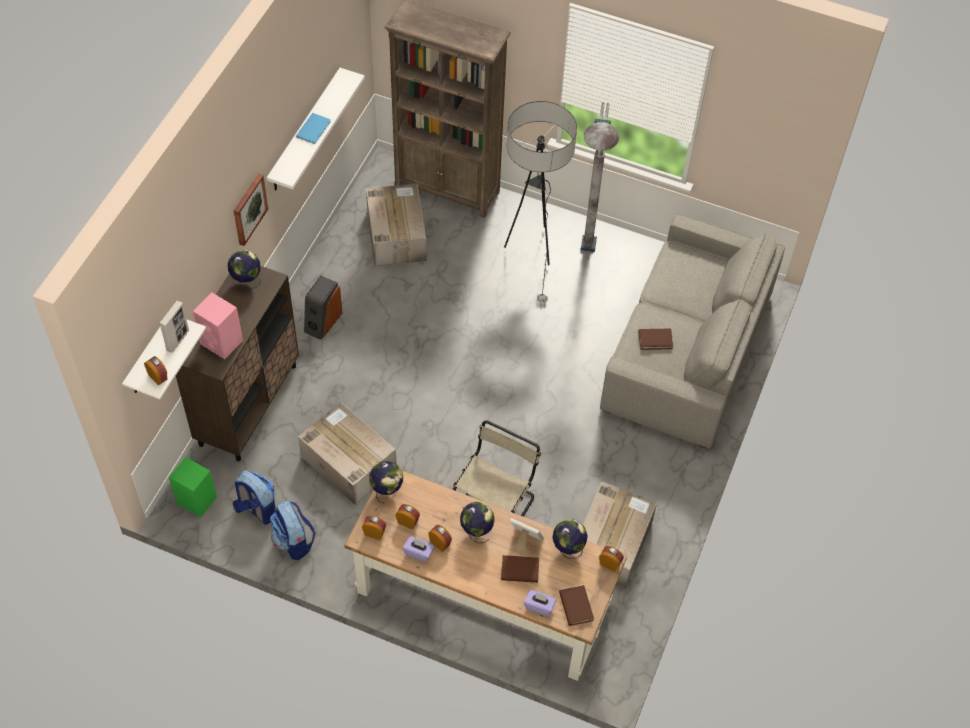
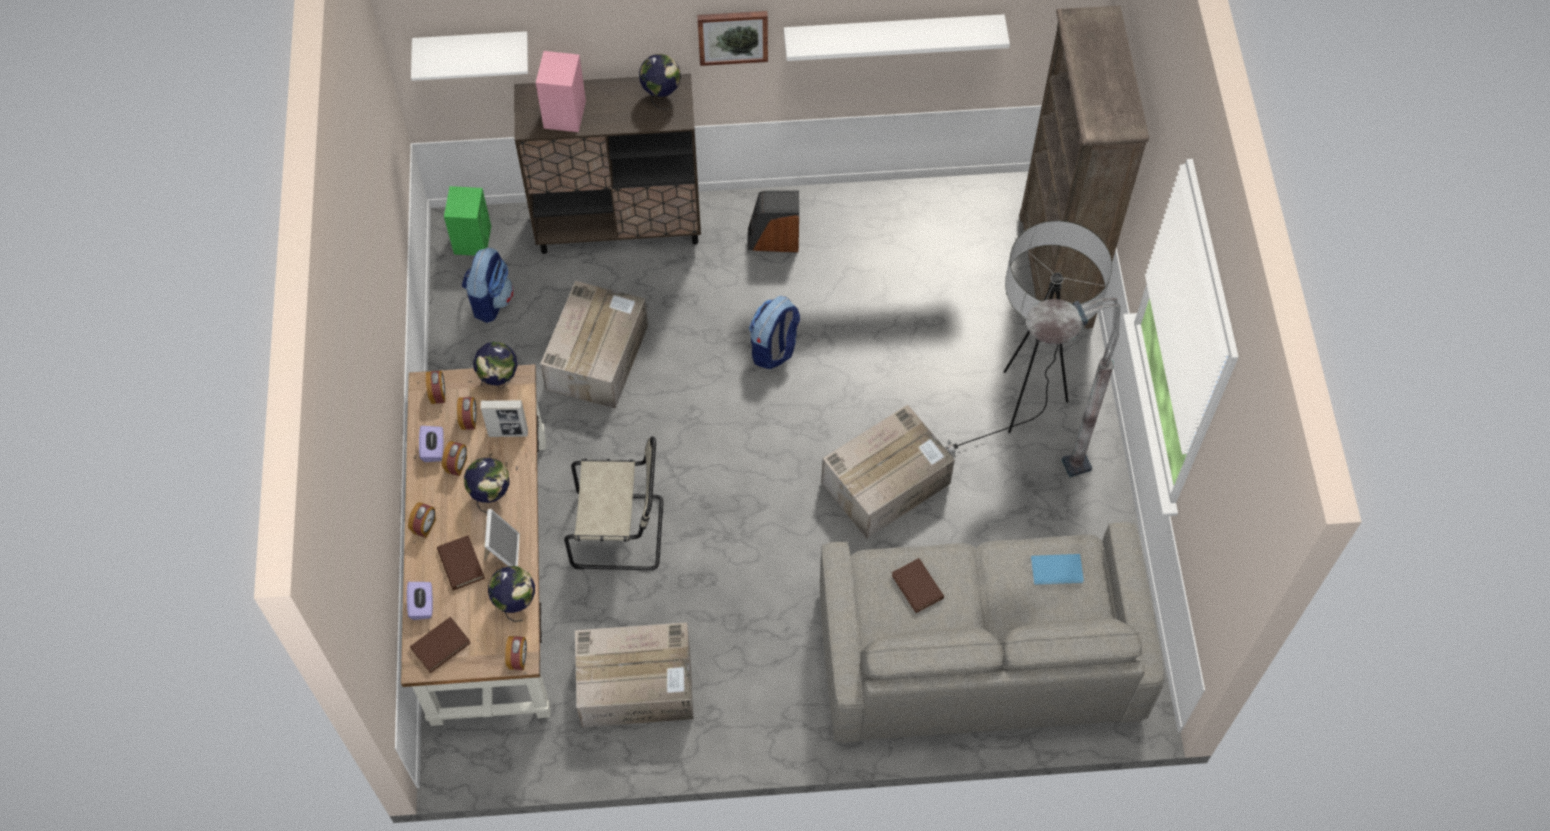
camera: 65 degrees right, 5 degrees up
alarm clock [144,356,168,386] -> alarm clock moved to [408,502,436,538]
picture frame [159,300,189,353] -> picture frame moved to [480,400,528,437]
backpack [270,501,316,560] -> backpack moved to [749,296,800,369]
blue book [296,113,331,144] -> blue book moved to [1031,554,1084,585]
cardboard box [366,184,426,266] -> cardboard box moved to [821,404,955,539]

